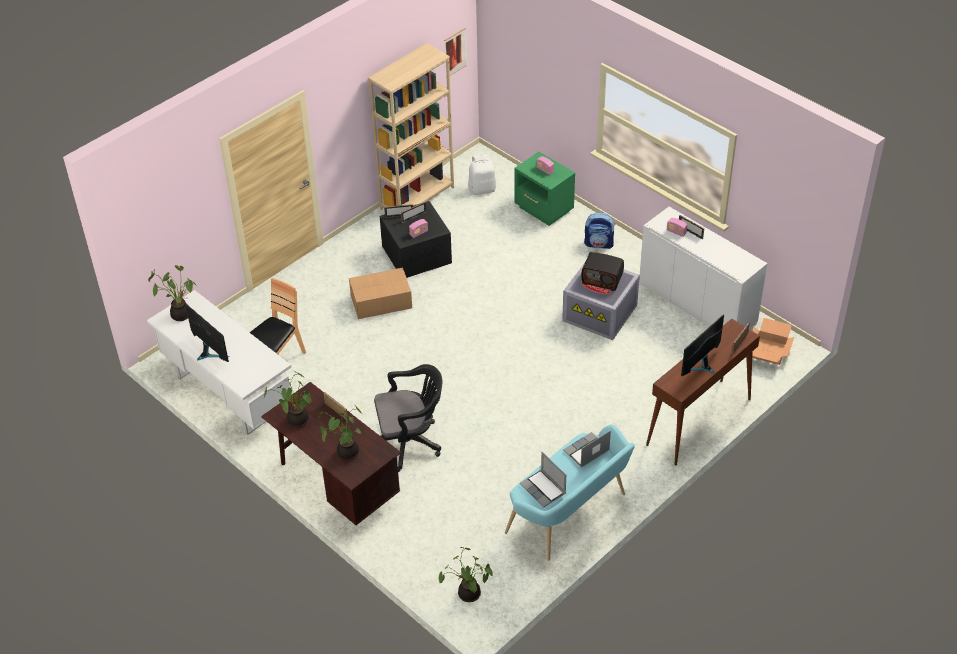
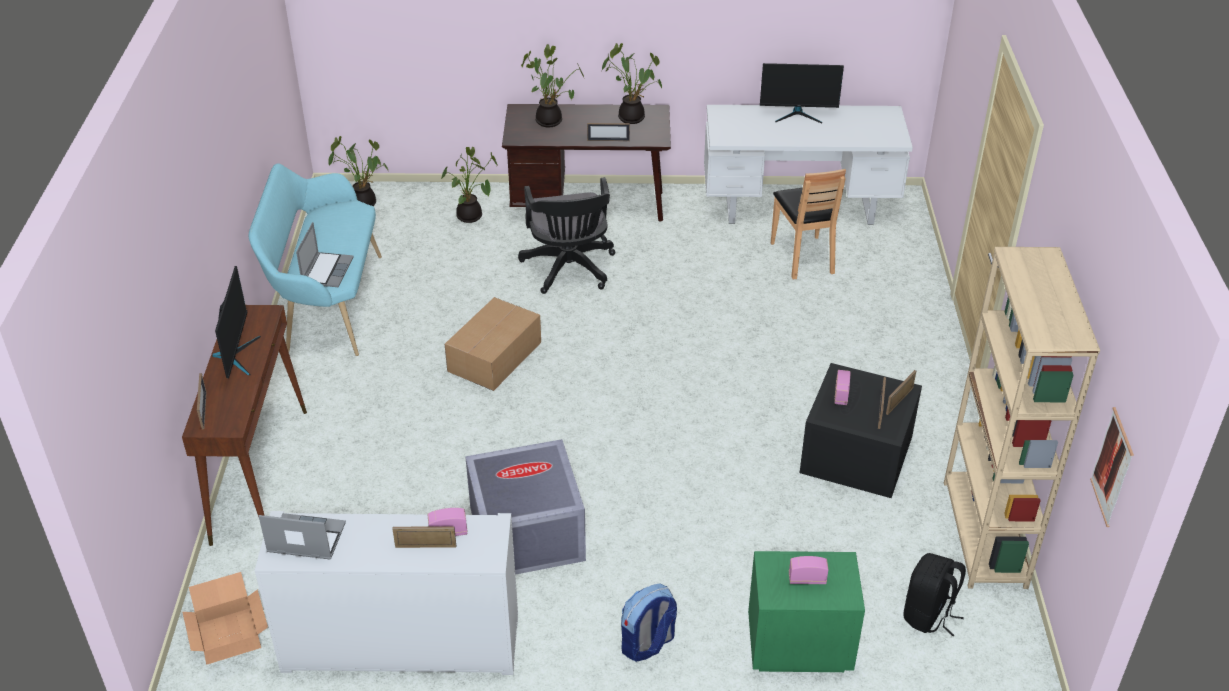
camera: 135 degrees right, 5 degrees down
potted plant [148,265,197,321] -> potted plant moved to [441,147,498,223]
cardboard box [349,268,412,319] -> cardboard box moved to [445,297,541,391]
black office chair [374,364,442,472] -> black office chair turned 45 degrees counterclockwise [518,177,615,294]
white backpack [468,154,496,195] -> black backpack [903,553,966,636]
laptop [520,452,566,508] -> laptop moved to [258,513,346,560]
radio [581,252,624,291] -> none

